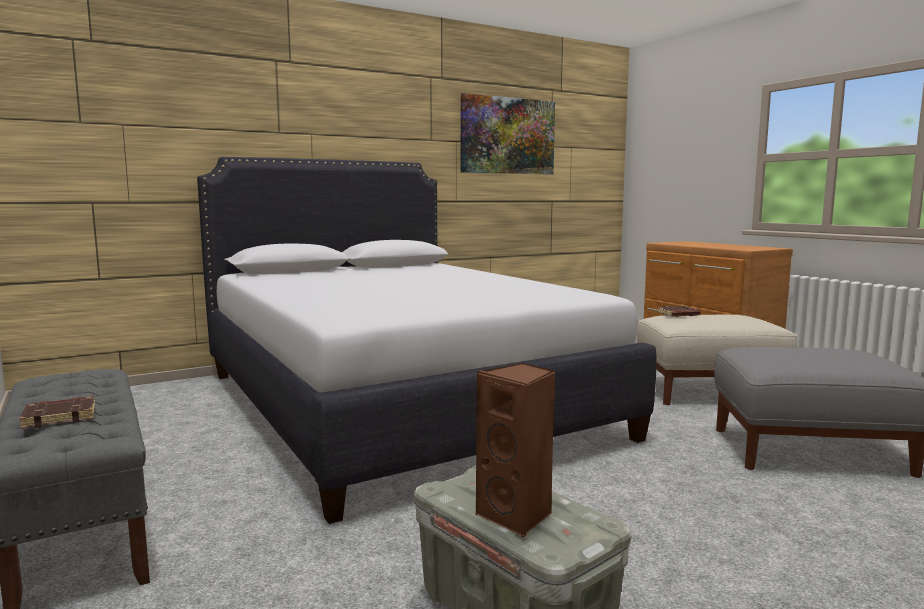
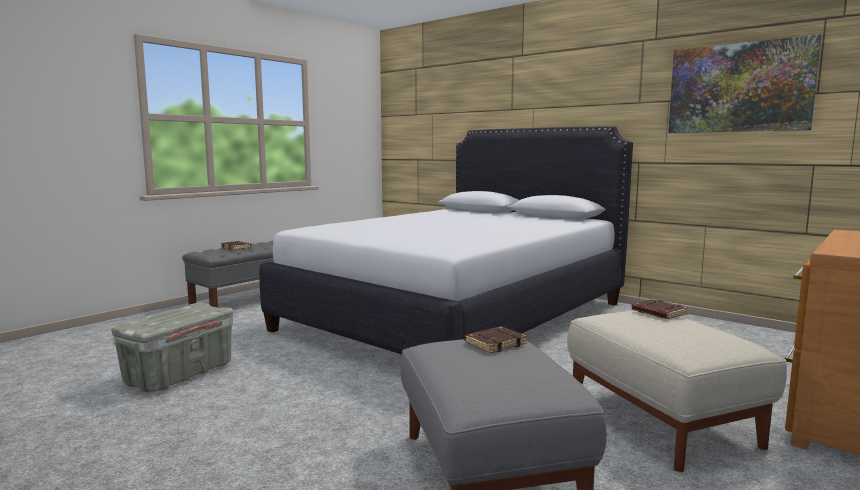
camera: 70 degrees right, 0 degrees up
brown speaker [476,363,556,538] -> none
none -> brown book [465,327,527,353]

